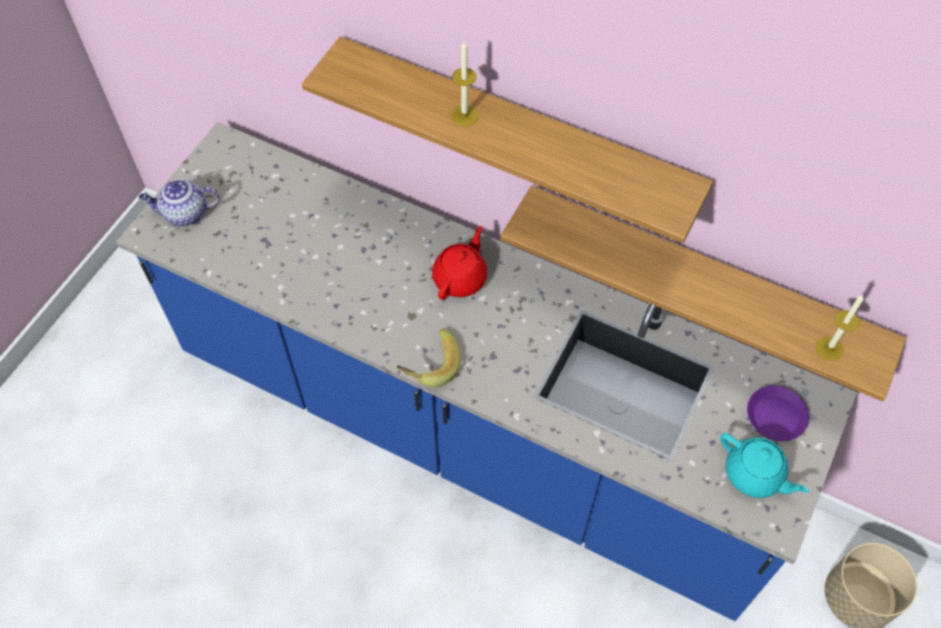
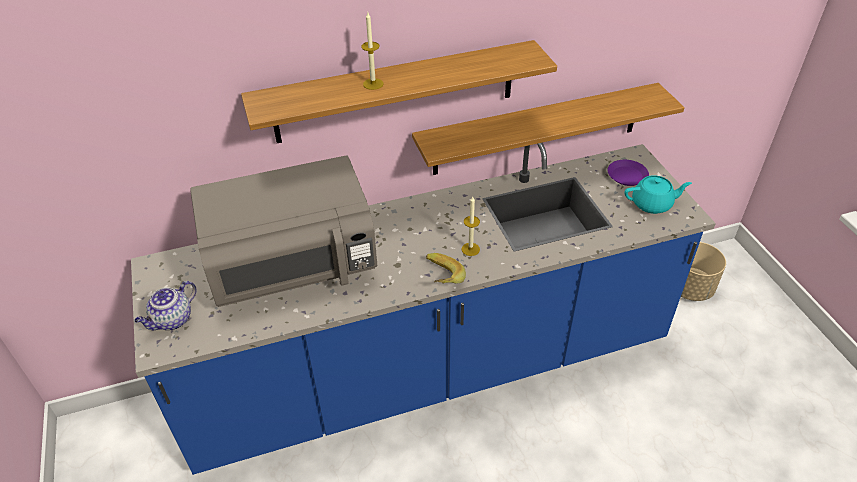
camera: 45 degrees left, 15 degrees down
red teapot [432,226,487,300] -> none
candle [816,295,864,361] -> candle moved to [461,197,480,256]
none -> grey microwave [190,156,377,307]

